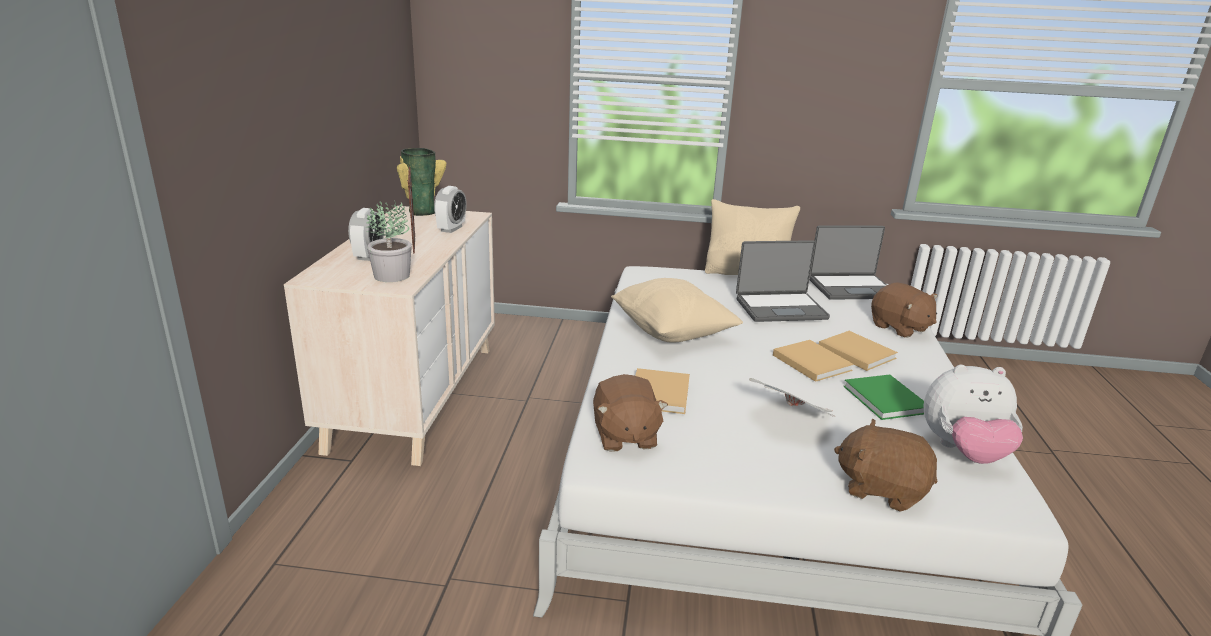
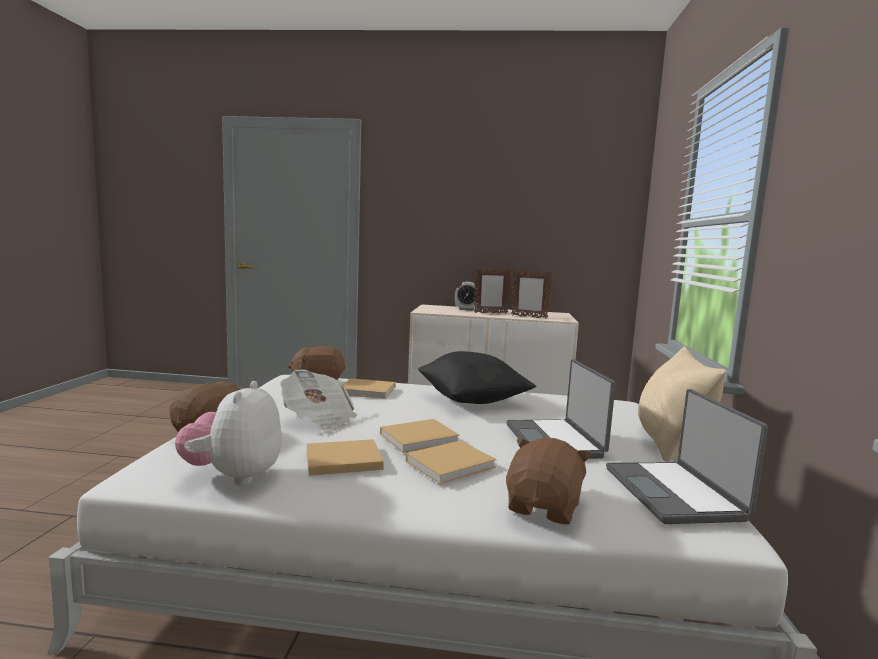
camera: 90 degrees right, 15 degrees down
potted plant [366,200,412,282] -> none
vase [397,148,446,216] -> none
alarm clock [434,186,467,233] -> picture frame [511,270,552,319]
beige pillow [611,278,743,342] -> black pillow [418,351,536,404]
green book [843,375,924,420] -> beige book [306,439,384,476]
brown plush toy [871,283,938,338] -> brown plush toy turned 150 degrees clockwise [506,437,592,524]

